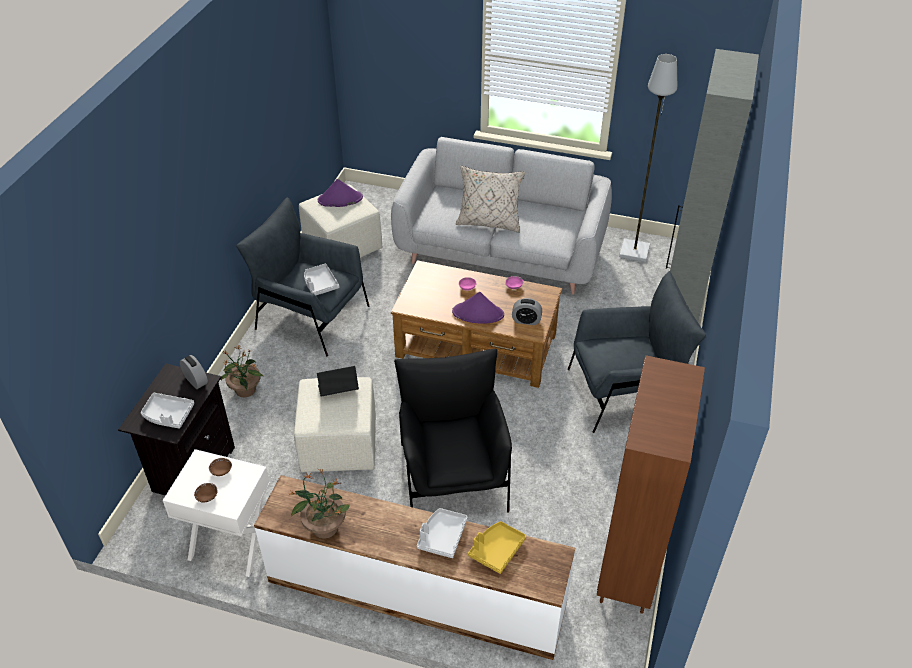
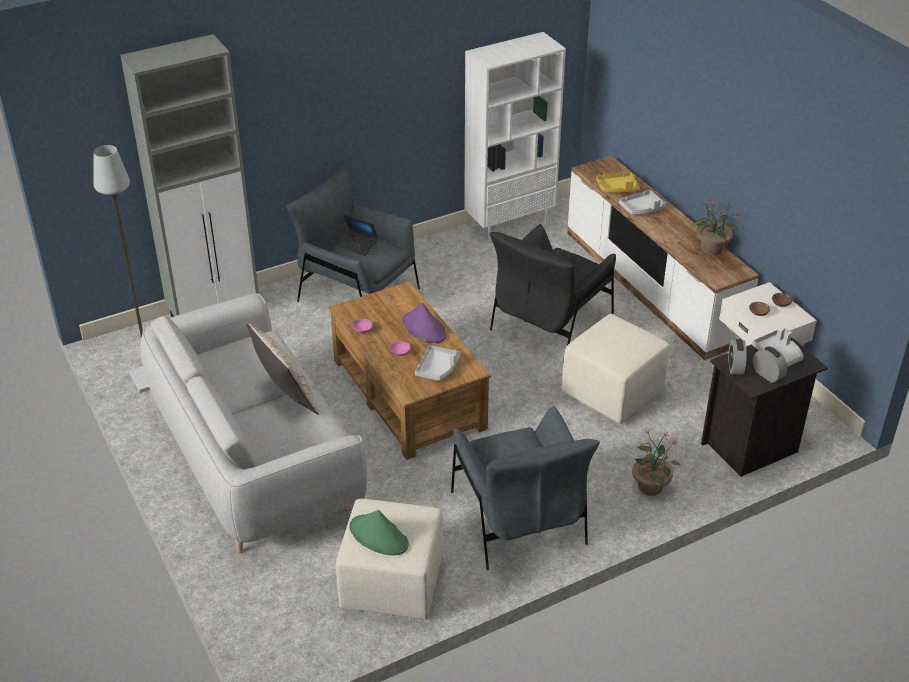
camera: 135 degrees left, 5 degrees down
grey tray [304,264,339,295] -> grey tray moved to [415,345,460,381]
laptop [317,366,359,397] -> laptop moved to [338,215,379,256]
purple hat [318,179,363,207] -> green hat [349,510,409,556]
alarm clock [512,298,542,325] -> alarm clock moved to [753,346,788,383]
brown bookcase [597,355,705,614] -> white bookcase [464,32,566,243]

